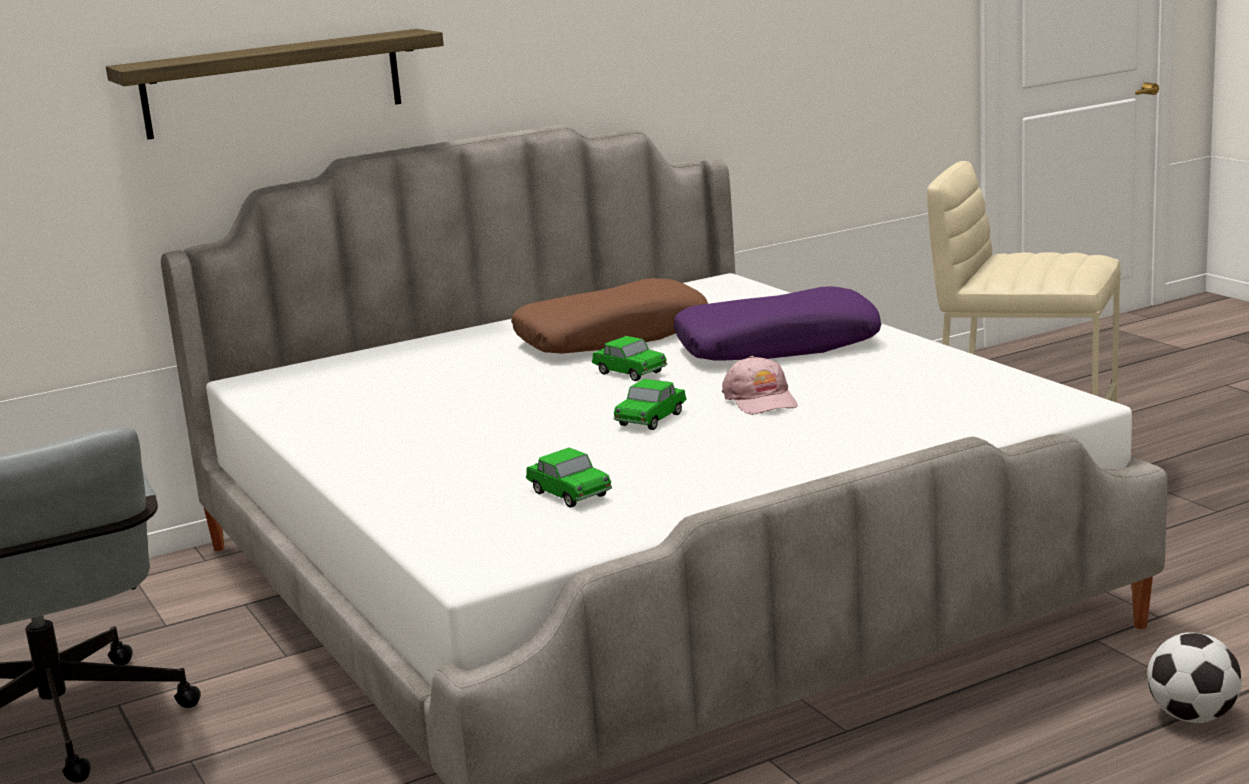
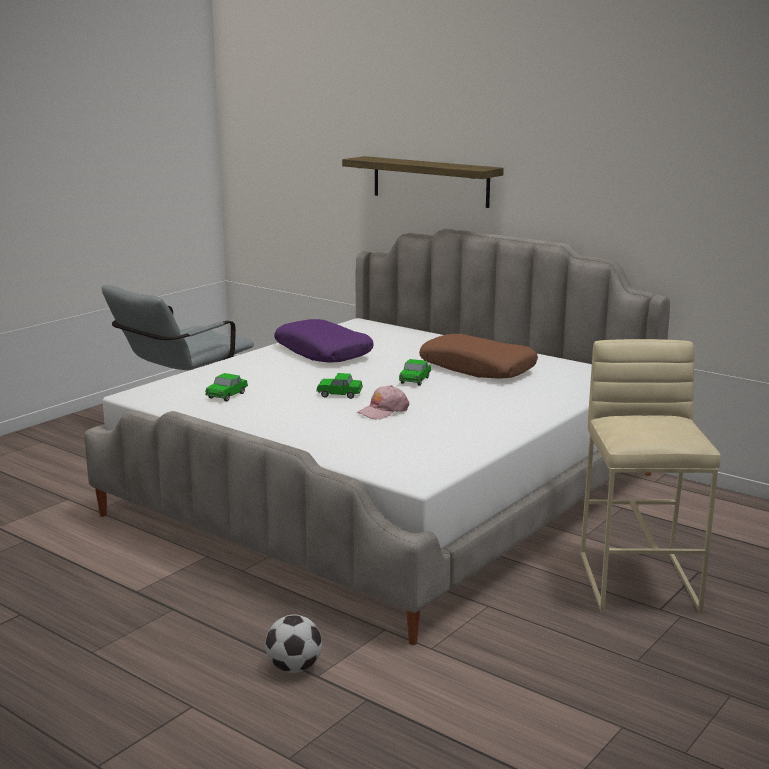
camera: 65 degrees right, 0 degrees up
purple pillow [674,286,881,361] -> purple pillow moved to [274,319,374,363]

